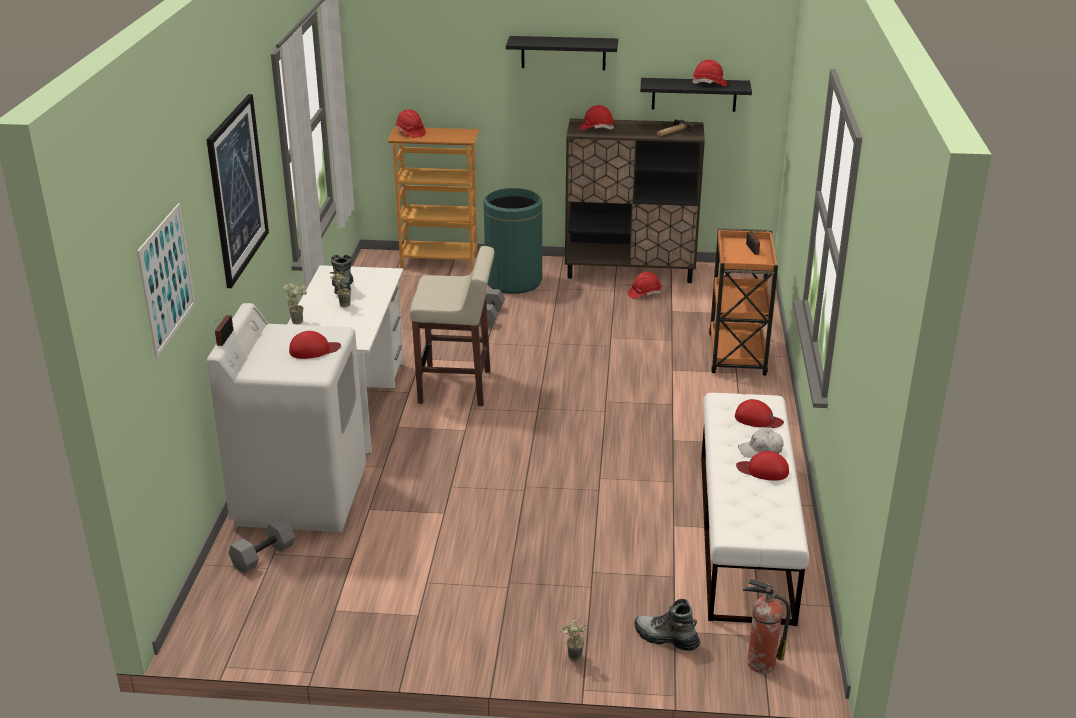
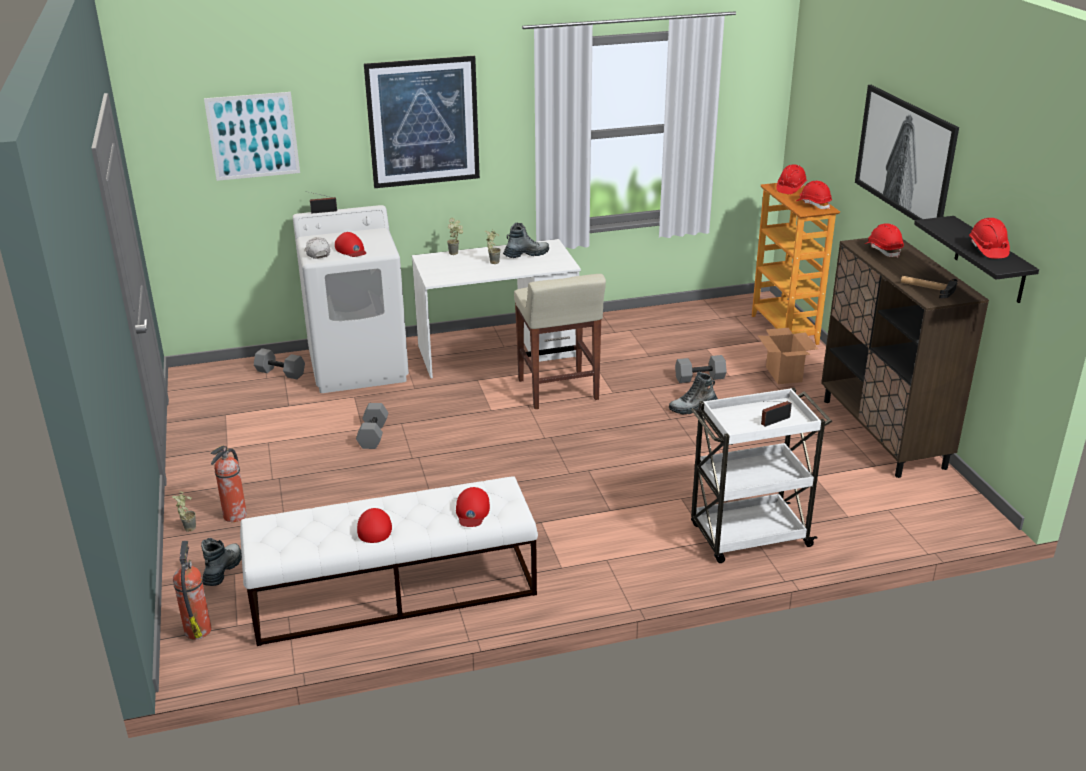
camera: 70 degrees right, 0 degrees up
green trash can [483,188,542,294] -> cardboard box [758,328,818,384]
black shelf [506,36,618,70] -> picture [855,85,959,221]
red hard hat [628,272,661,299] -> red hard hat moved to [796,181,832,209]
orange cart [709,228,778,376] -> white cart [691,388,832,563]
white cap [738,429,784,458] -> white cap moved to [304,237,330,259]
none -> fire extinguisher [211,446,247,522]
none -> grey dumbbell [356,403,388,449]
none -> boot [669,372,717,415]

